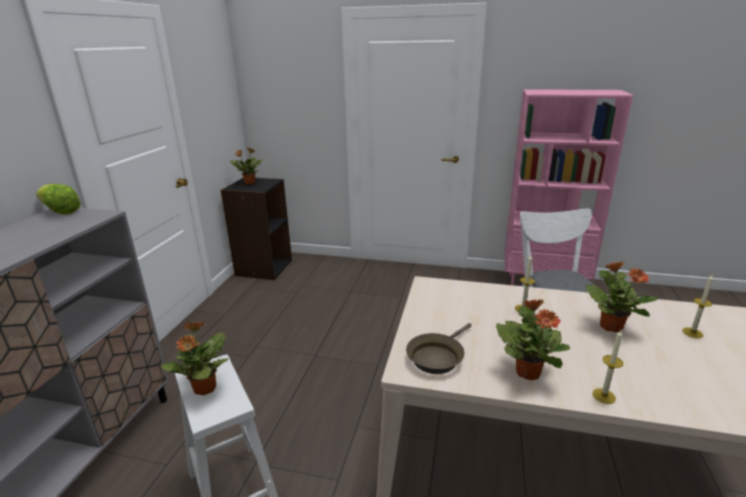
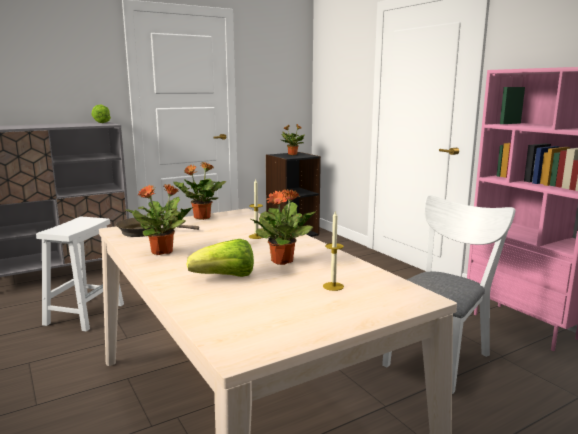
camera: 45 degrees right, 10 degrees down
potted plant [161,322,228,395] -> potted plant moved to [173,162,226,220]
candle [592,330,623,404] -> none
none -> lettuce [186,239,254,277]

